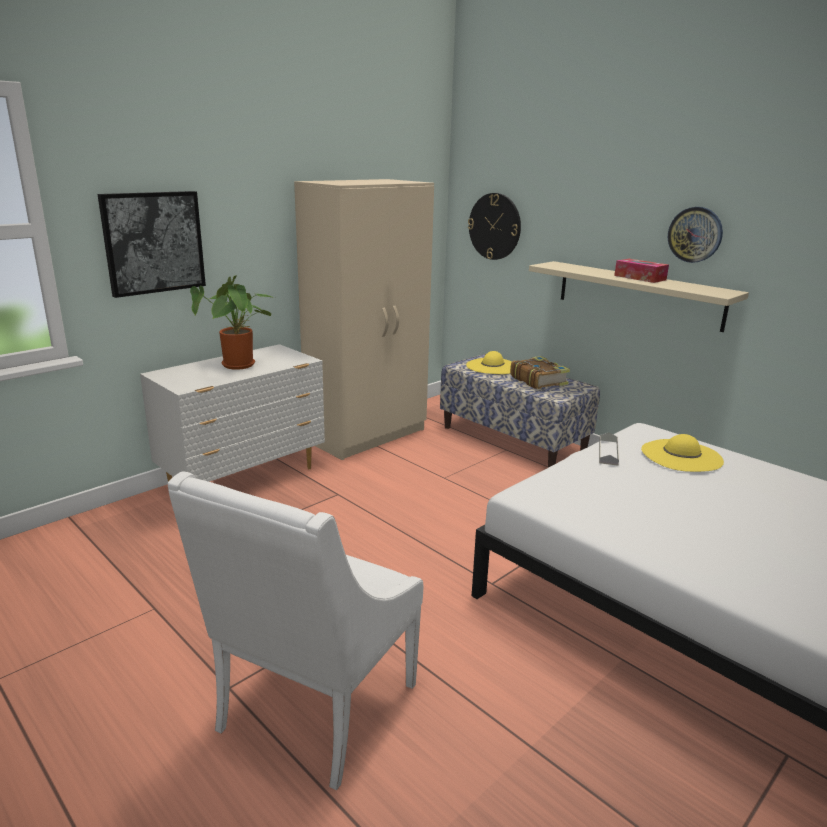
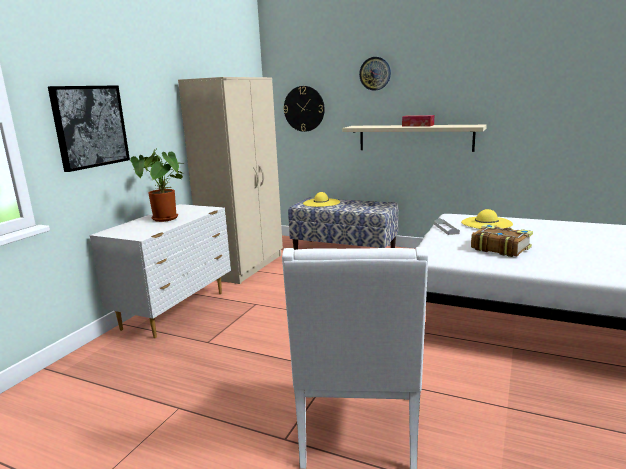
camera: 20 degrees left, 5 degrees down
book [510,356,570,389] -> book moved to [471,224,533,257]
wall clock [668,207,723,263] -> wall clock moved to [359,57,391,91]

